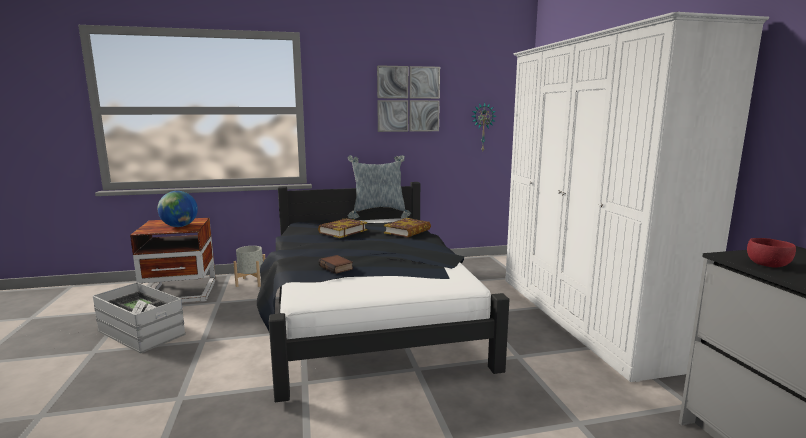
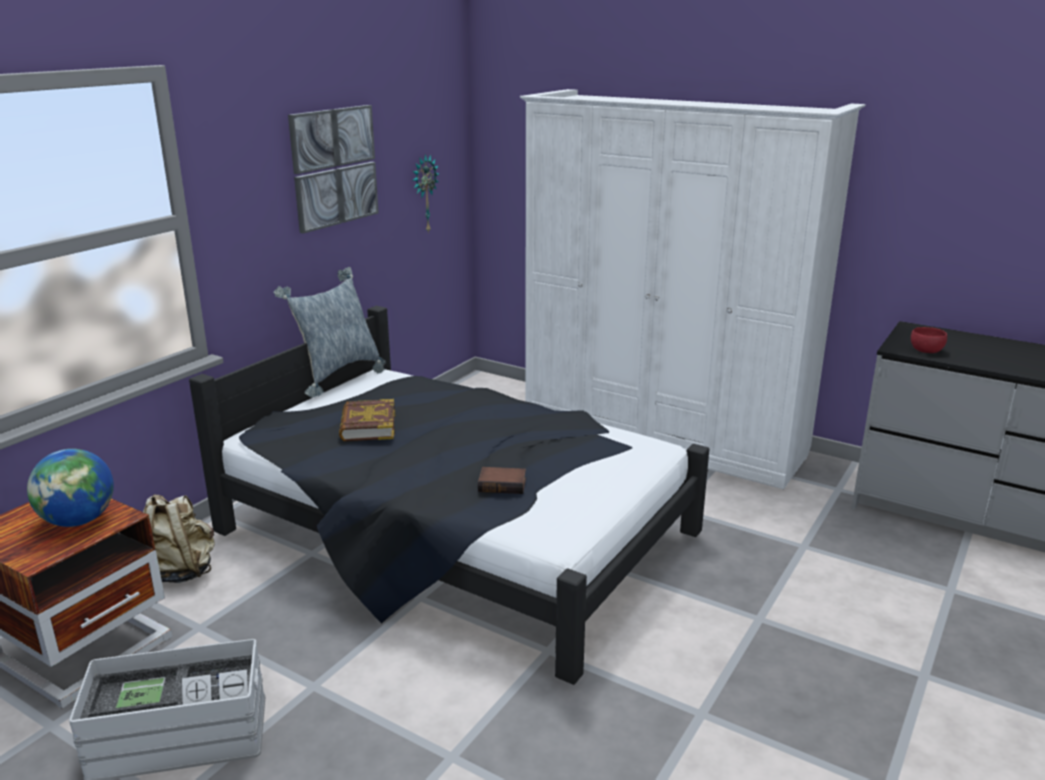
camera: 45 degrees left, 10 degrees up
grey planter [233,246,265,287] -> beige backpack [143,494,215,583]
book [384,218,431,238] -> none

